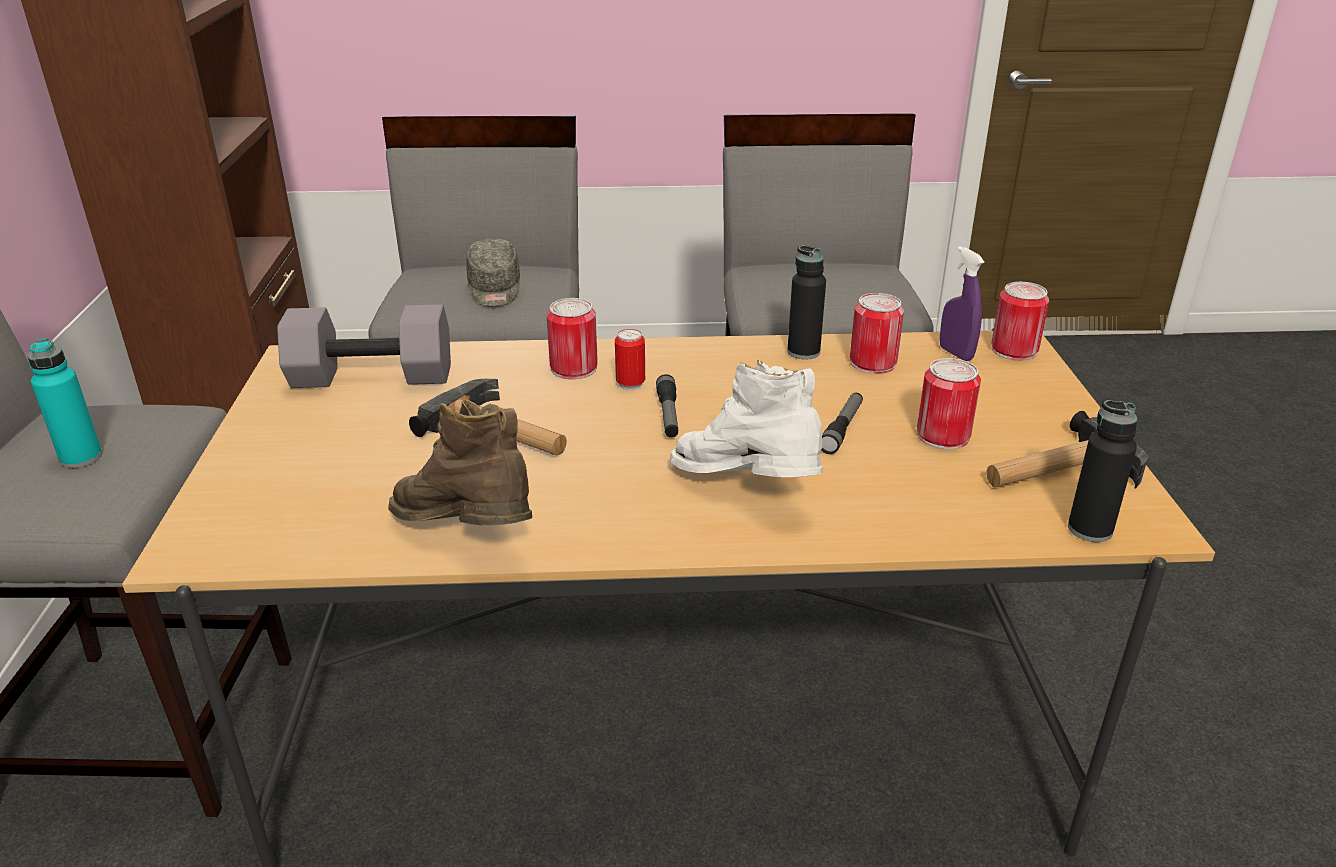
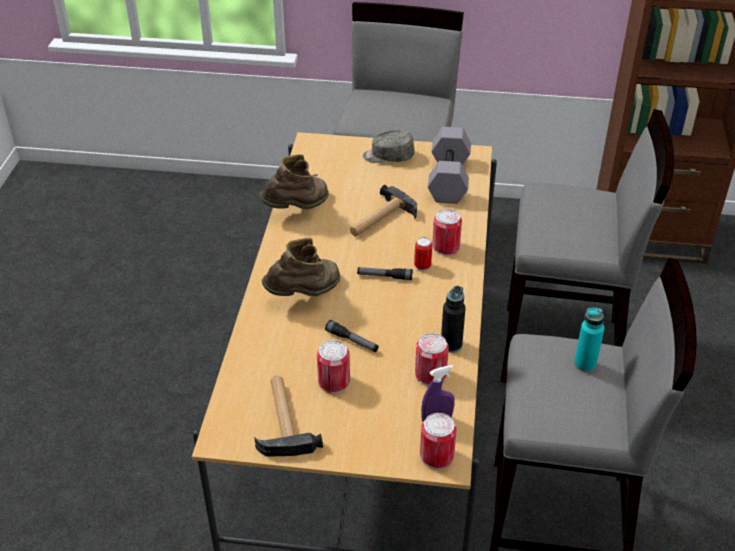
camera: 100 degrees right, 10 degrees up
turquoise bottle [27,338,102,468] -> turquoise bottle moved to [574,308,605,372]
grey cap [466,238,520,306] -> grey cap moved to [363,130,414,163]
white boot [670,360,823,477] -> brown boot [262,237,341,296]
black bottle [1068,400,1137,542] -> none

